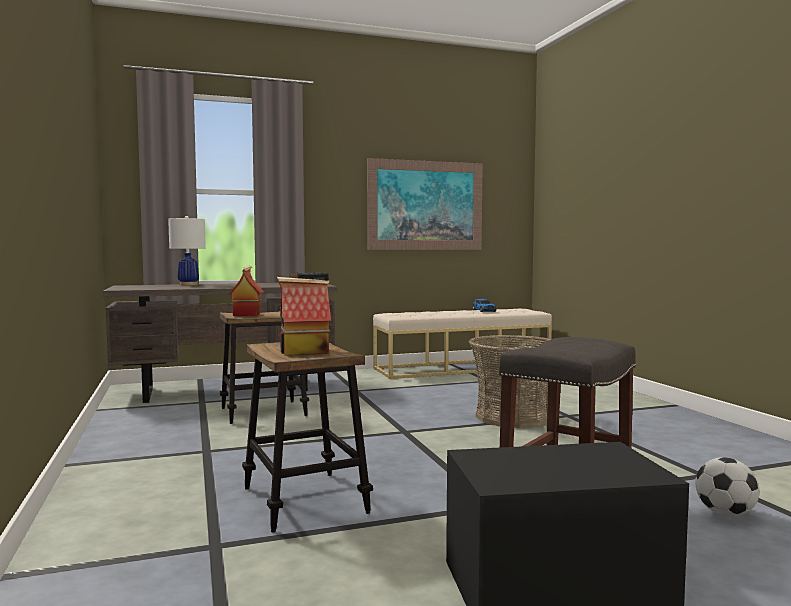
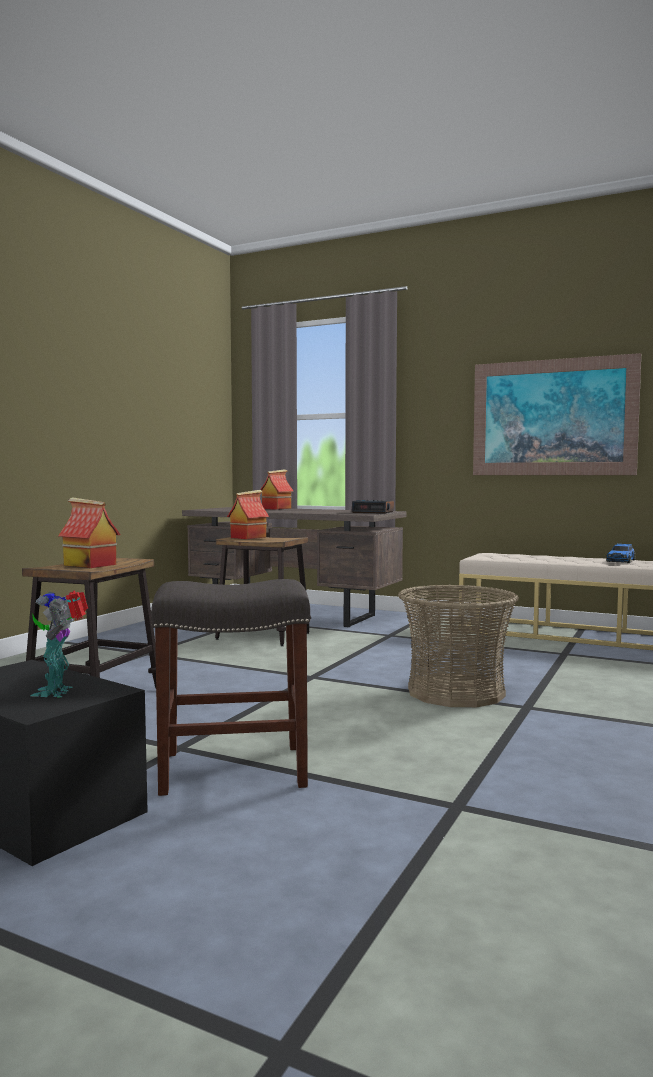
camera: 45 degrees right, 0 degrees up
white table lamp [168,216,206,285] -> toy house [260,469,293,510]
football [695,457,760,517] -> none
none -> toy robot [30,590,88,698]

